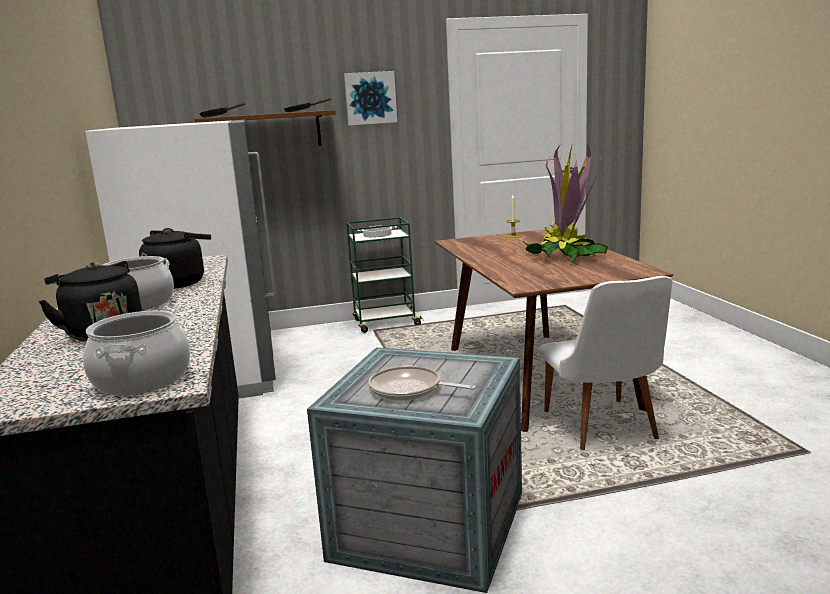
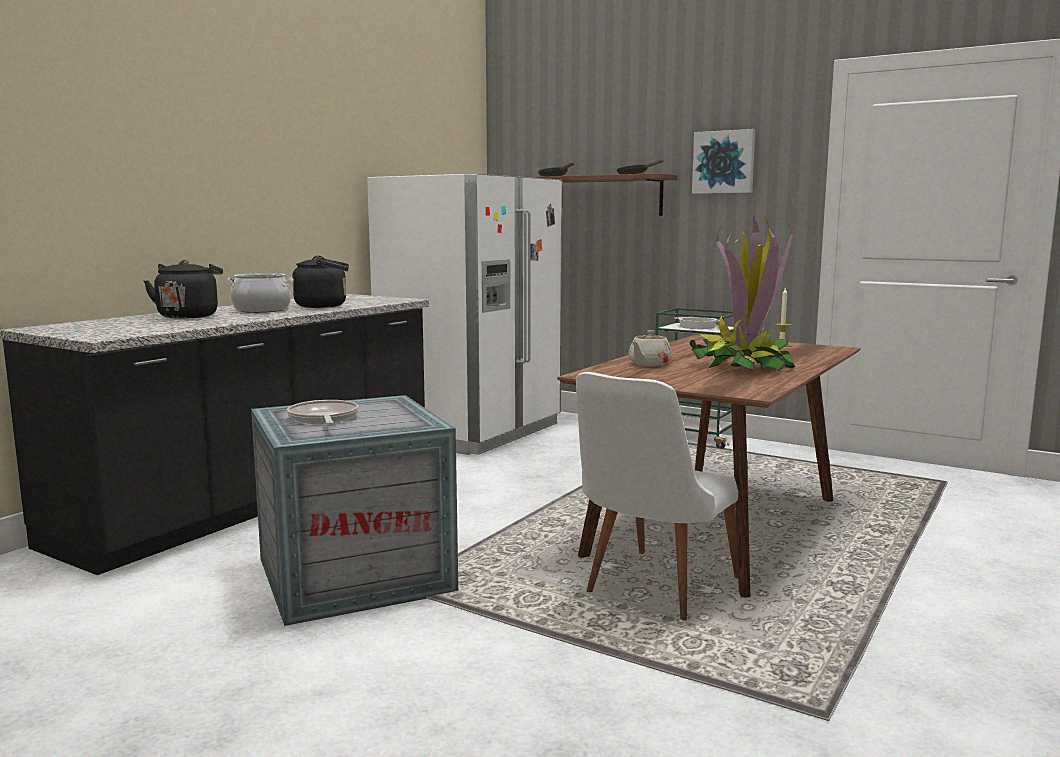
camera: 45 degrees right, 5 degrees down
cooking pot [83,311,190,396] -> none
none -> beige teapot [628,330,672,366]

